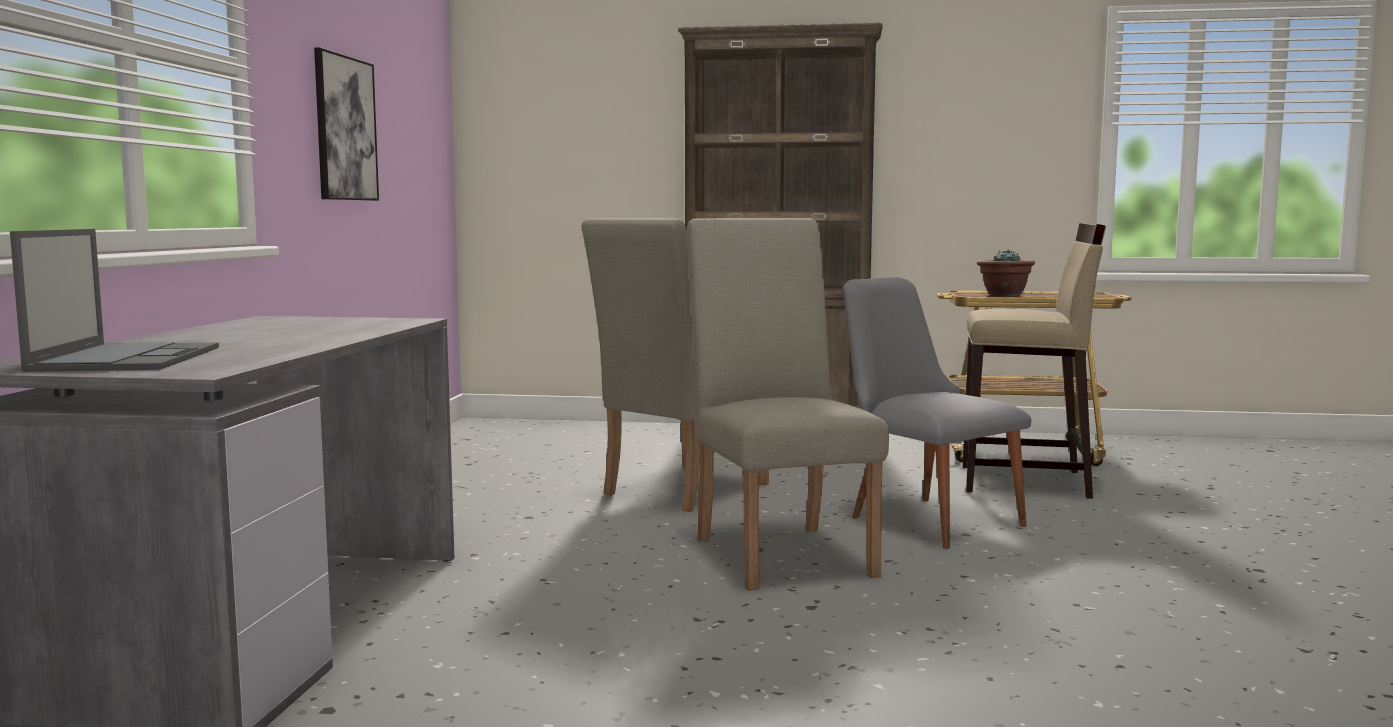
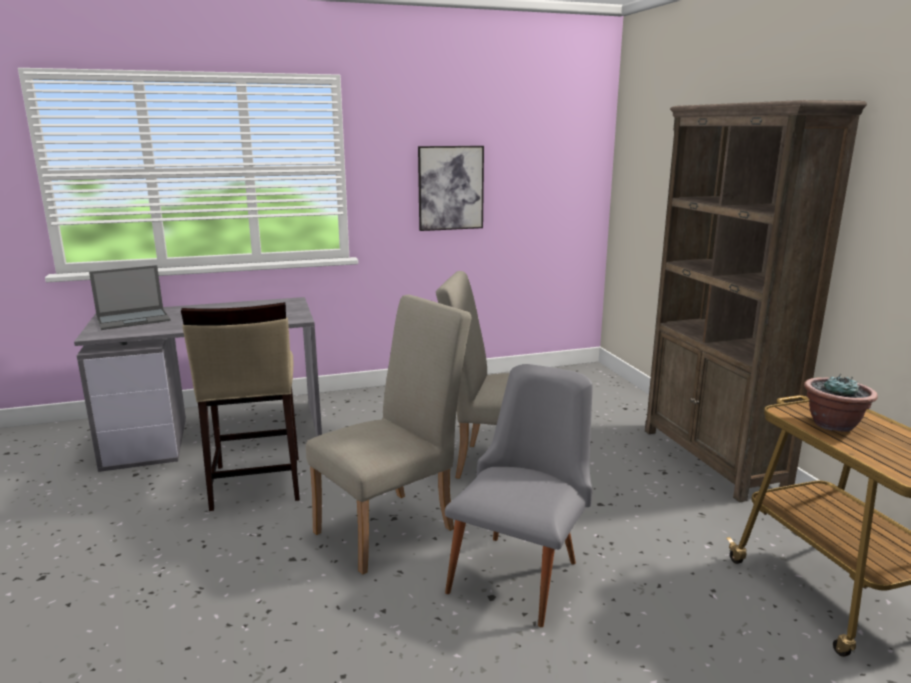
camera: 65 degrees right, 10 degrees up
beige stool [963,223,1106,499] -> beige stool moved to [181,302,300,511]

